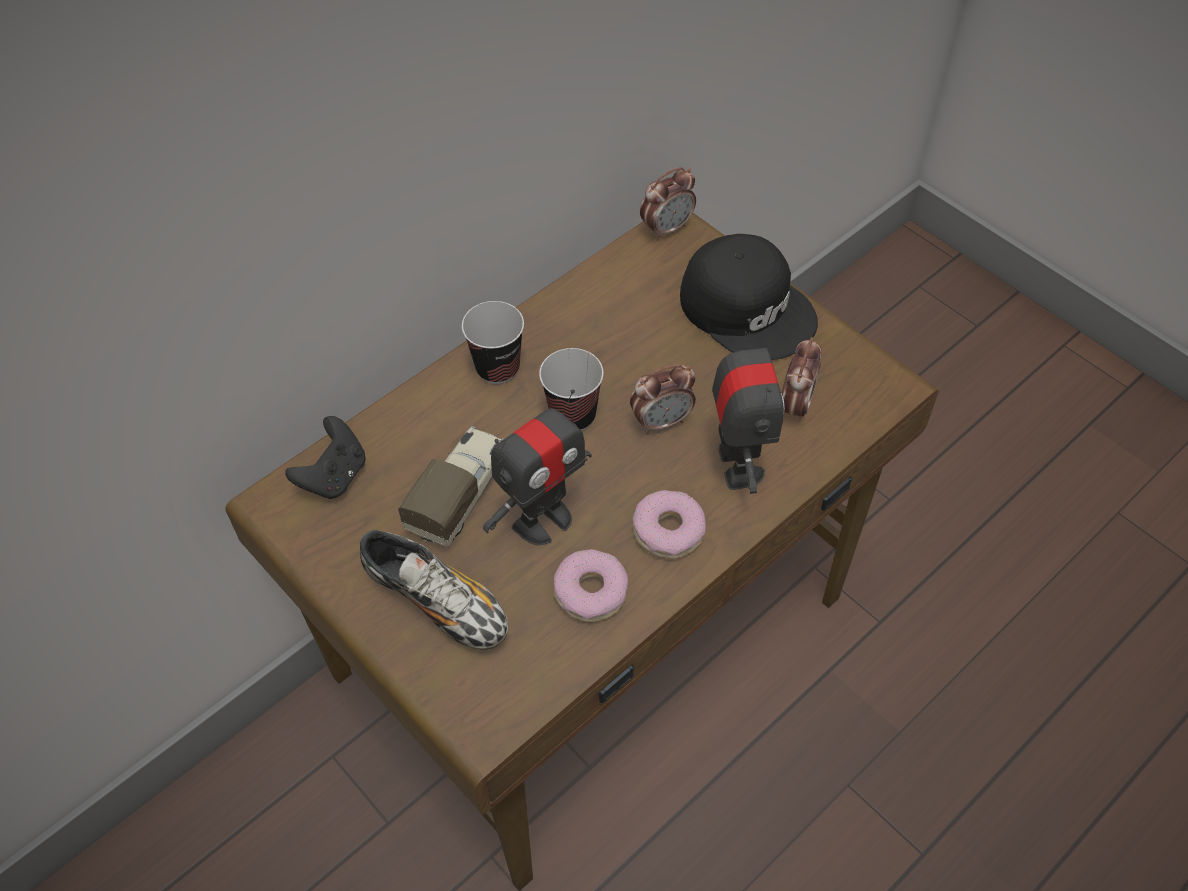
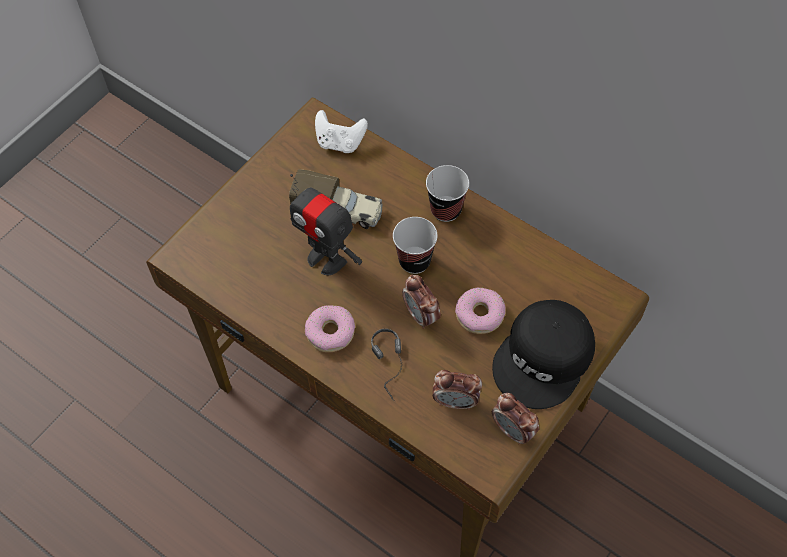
camera: 80 degrees right, 5 degrees up
black game controller [285,416,366,499] -> white game controller [315,110,368,153]
shoe [360,530,508,649] -> none
donut [554,549,628,622] -> donut moved to [455,287,506,334]
alarm clock [640,167,696,241] -> alarm clock moved to [492,393,539,445]
toy robot [712,318,785,494] -> headphones [371,329,402,402]

